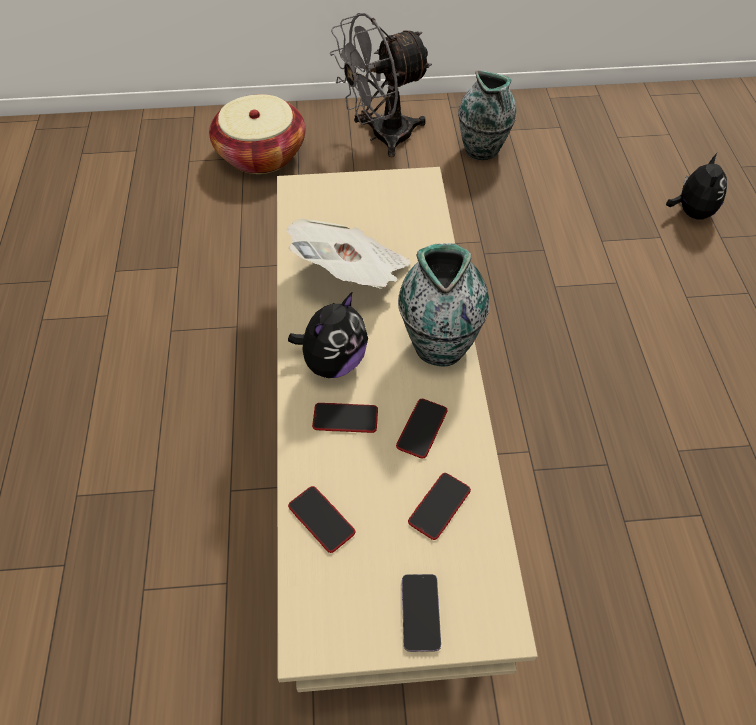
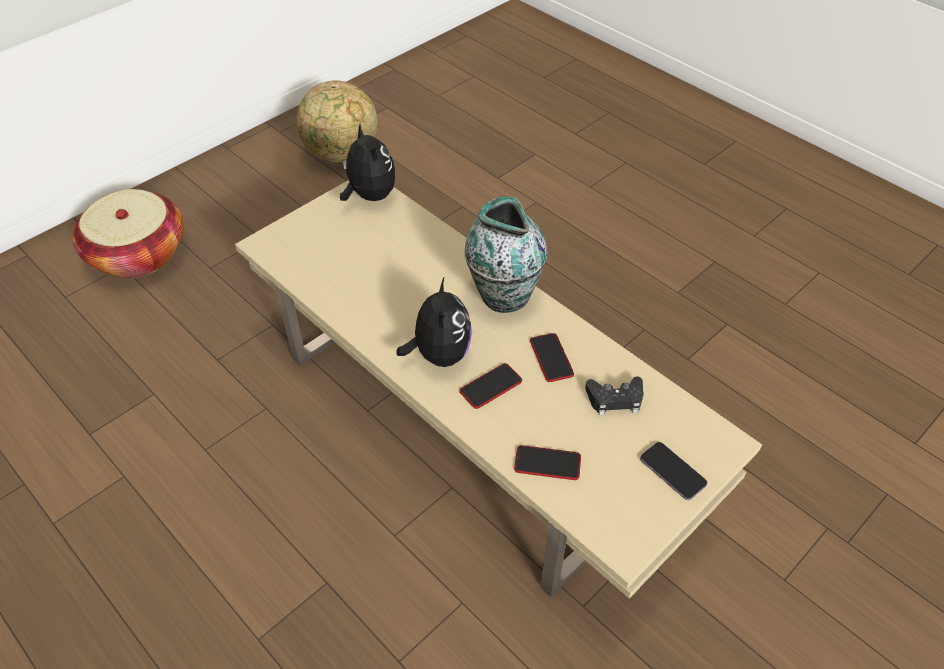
camera: 40 degrees left, 5 degrees down
newspaper [286,219,411,289] -> none
grey fan [330,13,432,157] -> none
phone [408,473,471,540] -> black game controller [585,376,644,415]
vase [458,70,516,160] -> globe [296,80,377,162]
plush toy [666,153,727,219] -> plush toy moved to [340,124,396,201]

